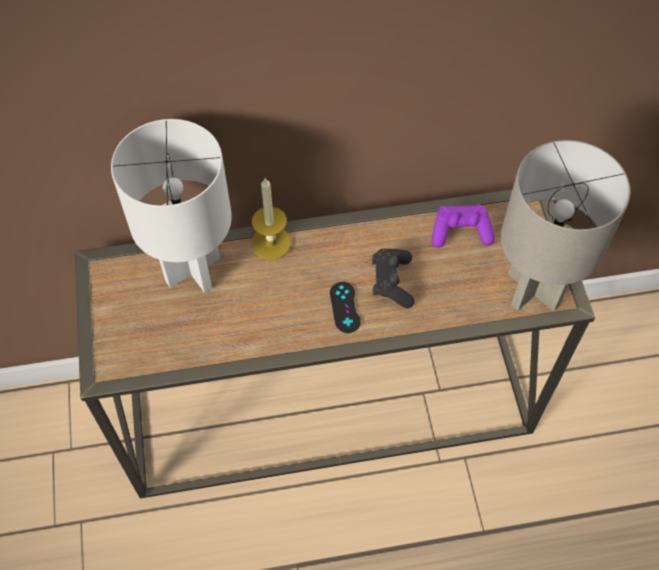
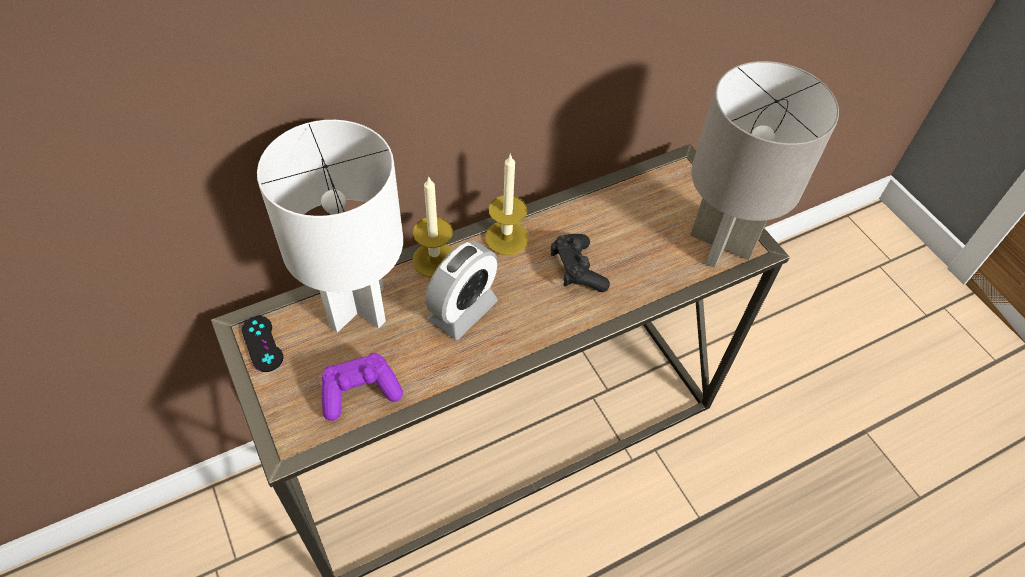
camera: 20 degrees left, 5 degrees down
black game controller [330,282,361,333] -> black game controller moved to [242,316,283,372]
purple game controller [432,204,495,248] -> purple game controller moved to [322,353,403,421]
none -> alarm clock [426,240,498,340]
none -> candle [485,153,529,255]

